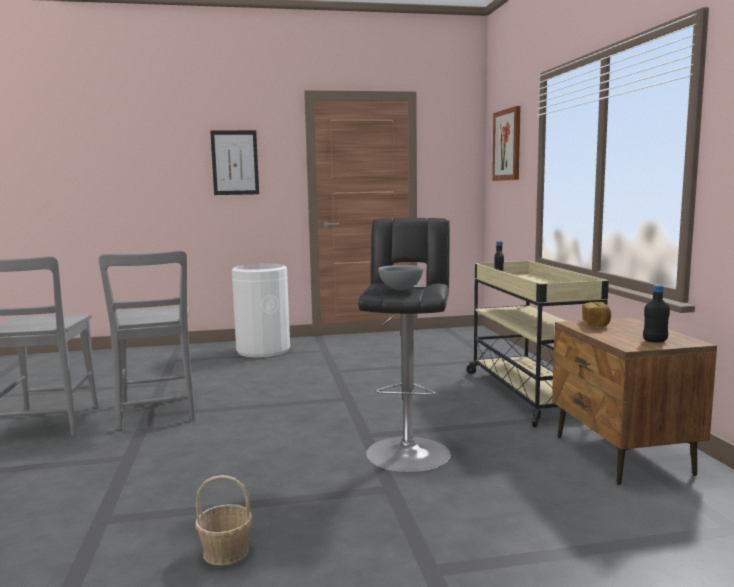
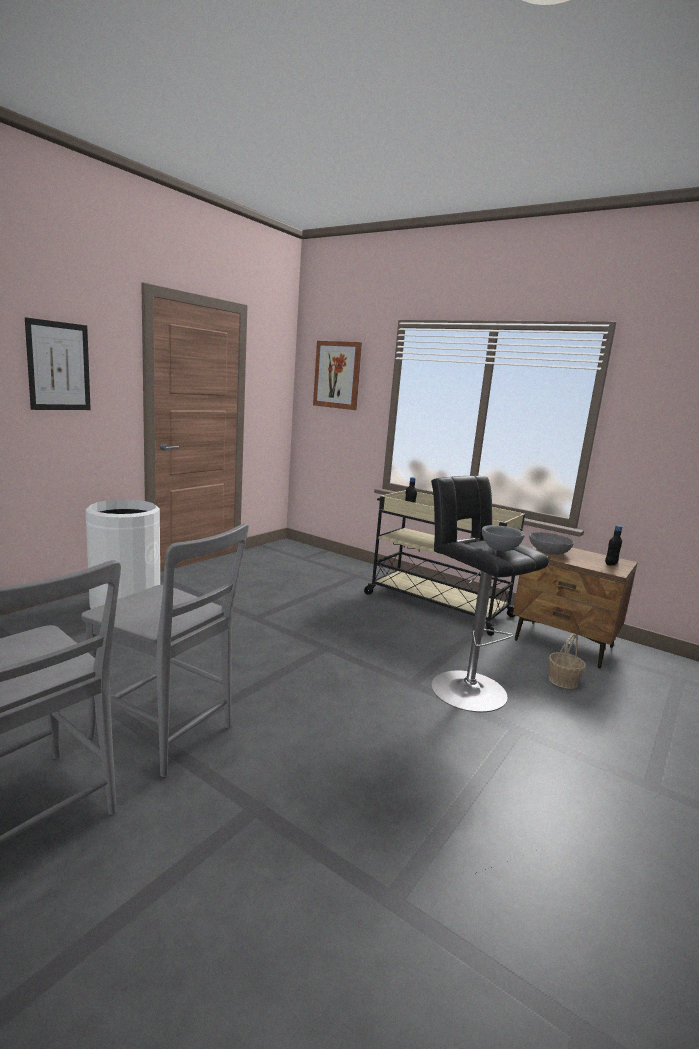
camera: 45 degrees left, 5 degrees up
basket [195,475,253,566] -> basket moved to [548,634,586,689]
bread [582,302,611,327] -> grey bowl [529,532,574,555]

